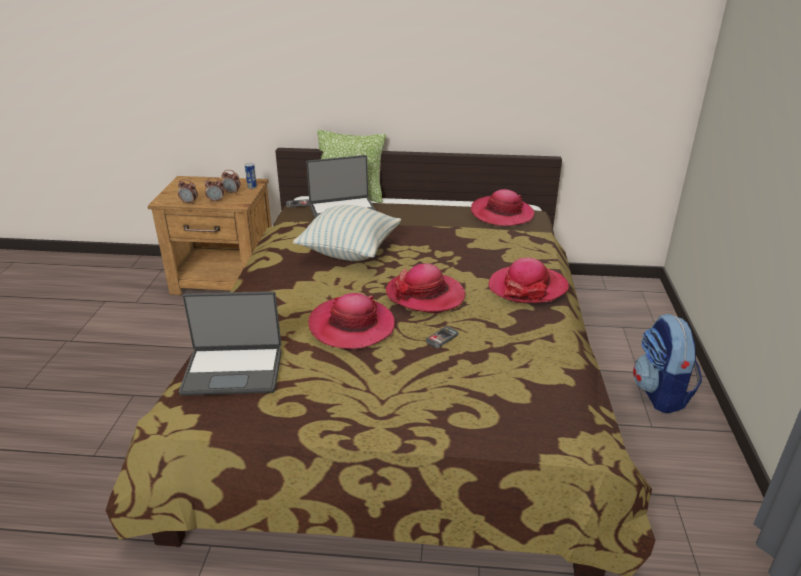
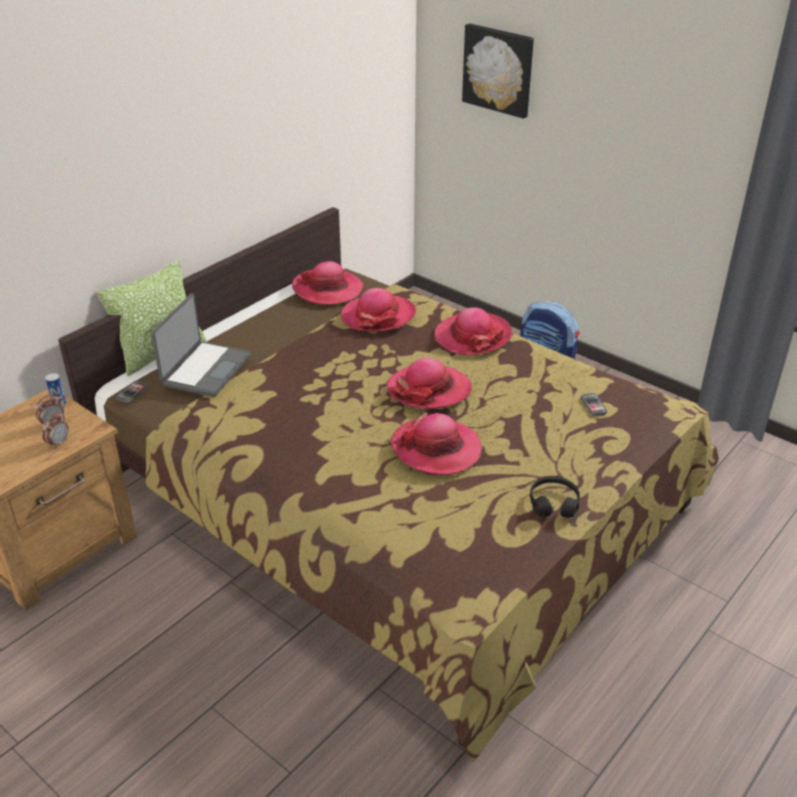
camera: 55 degrees left, 5 degrees up
alarm clock [178,179,198,204] -> none
laptop [179,291,282,396] -> none
pillow [293,205,401,261] -> none
phone [426,326,459,348] -> phone moved to [581,393,607,416]
none -> hat [341,288,416,332]
none -> picture [462,23,534,119]
none -> black headphones [530,476,580,518]

